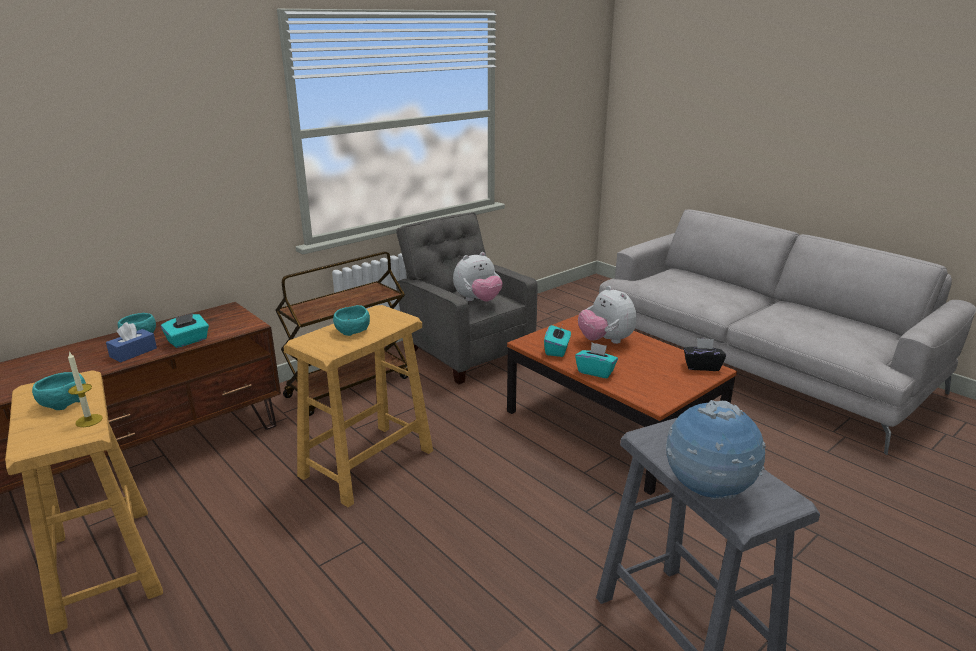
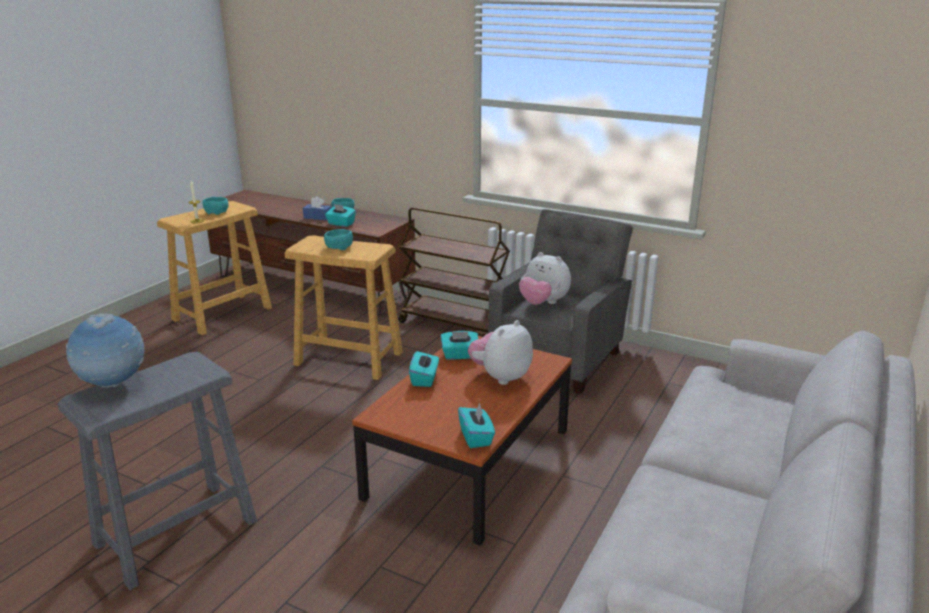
camera: 70 degrees right, 0 degrees up
black tissue box [684,338,726,371] -> turquoise tissue box [458,402,495,448]

